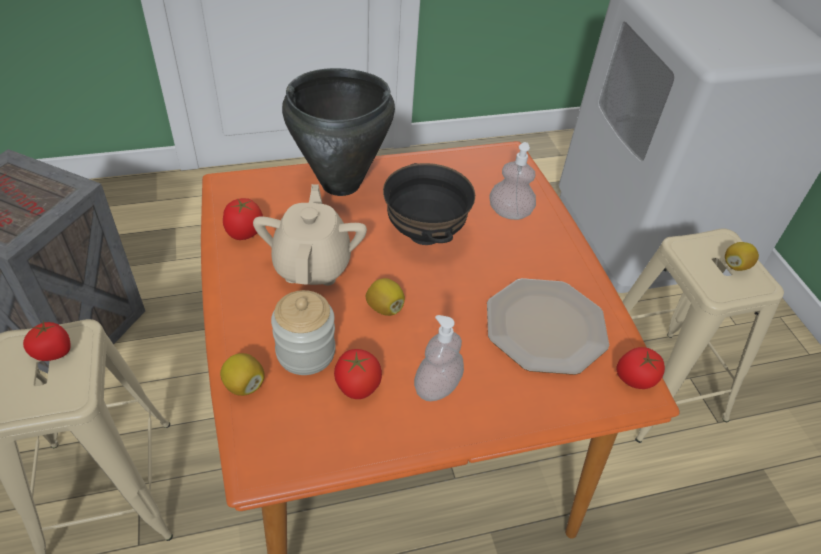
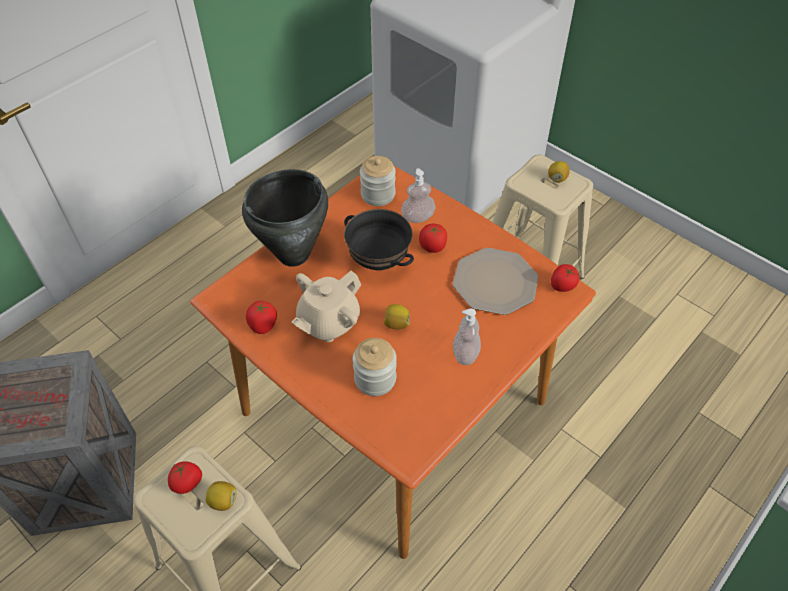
camera: 30 degrees left, 5 degrees up
lemon [220,353,265,396] -> lemon moved to [206,481,237,511]
beige teapot [253,184,367,286] -> beige teapot turned 105 degrees counterclockwise [291,271,361,342]
tomato [334,349,382,399] -> tomato moved to [419,224,447,253]
none -> jar [360,156,396,206]

